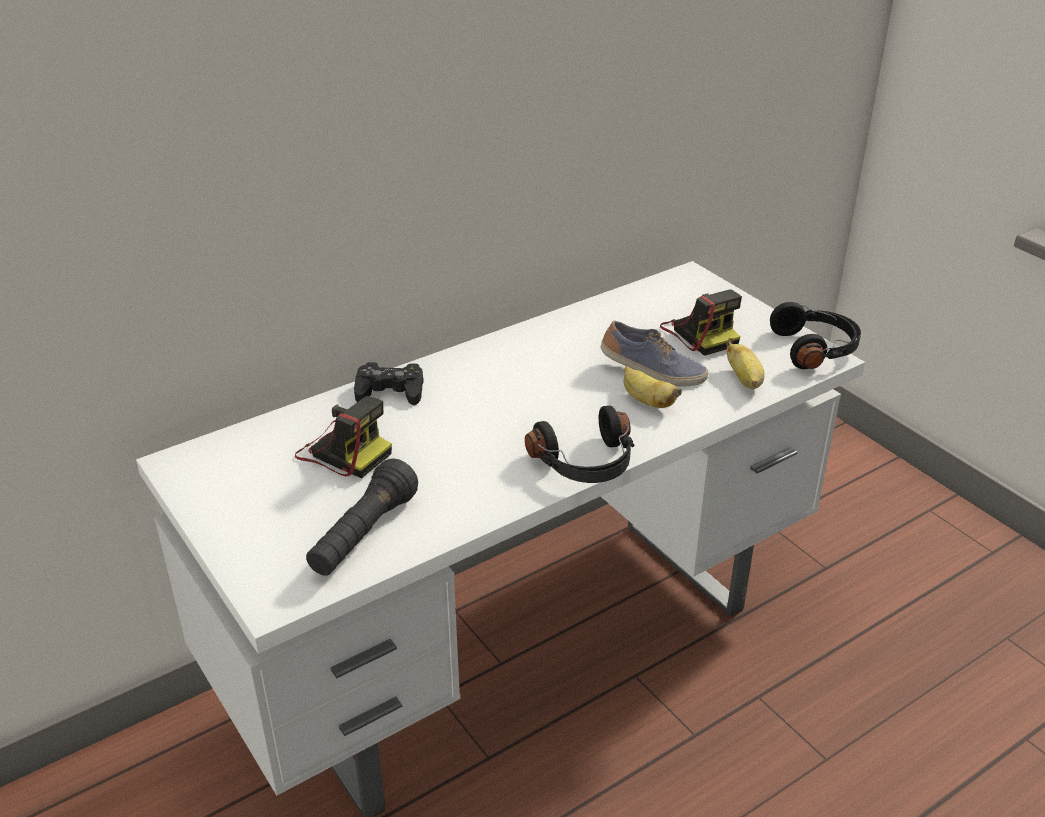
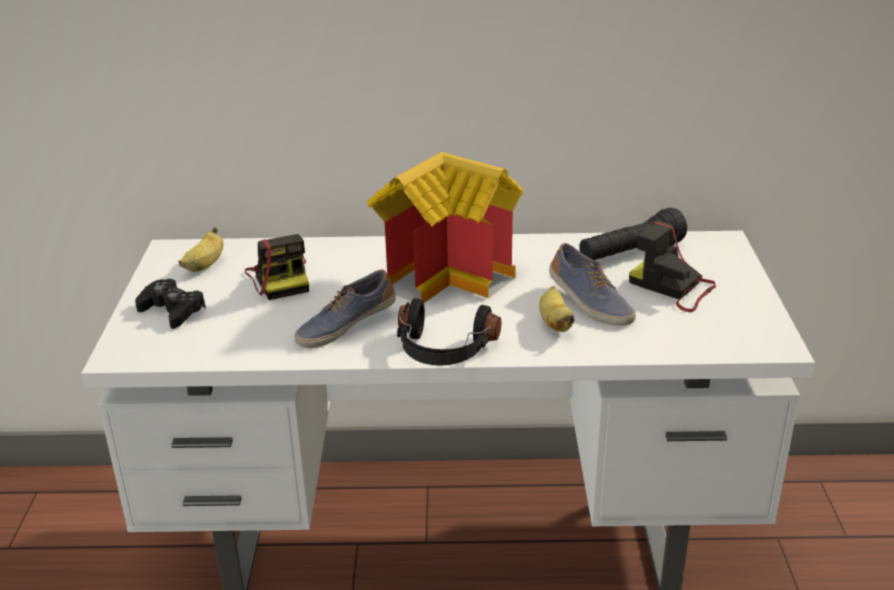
camera: 35 degrees right, 5 degrees down
black flashlight [306,458,418,576] -> black flashlight moved to [579,208,687,260]
black game controller [354,362,424,405] -> black game controller moved to [135,279,206,329]
camera [660,289,742,356] -> camera turned 120 degrees clockwise [629,220,716,312]
banana [726,338,765,389] -> banana moved to [178,227,223,272]
black headphones [770,302,861,369] -> none
none -> shoe [294,269,396,348]
none -> toy house [367,152,523,303]

